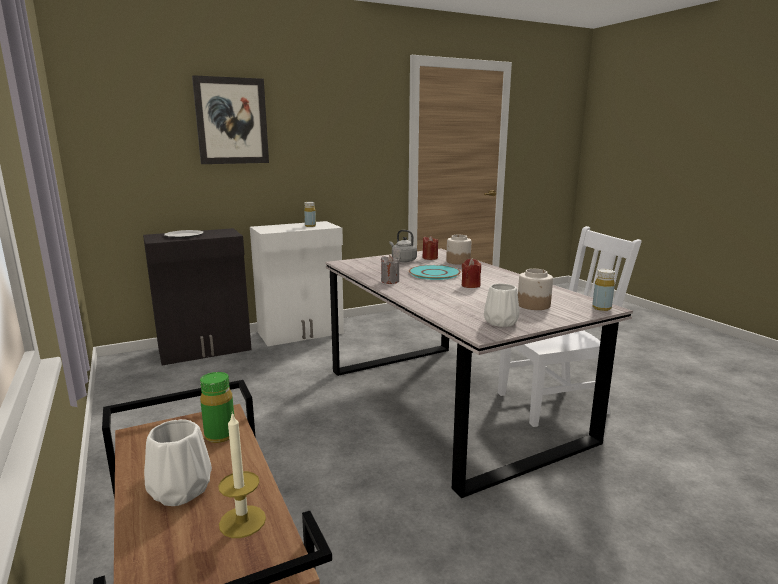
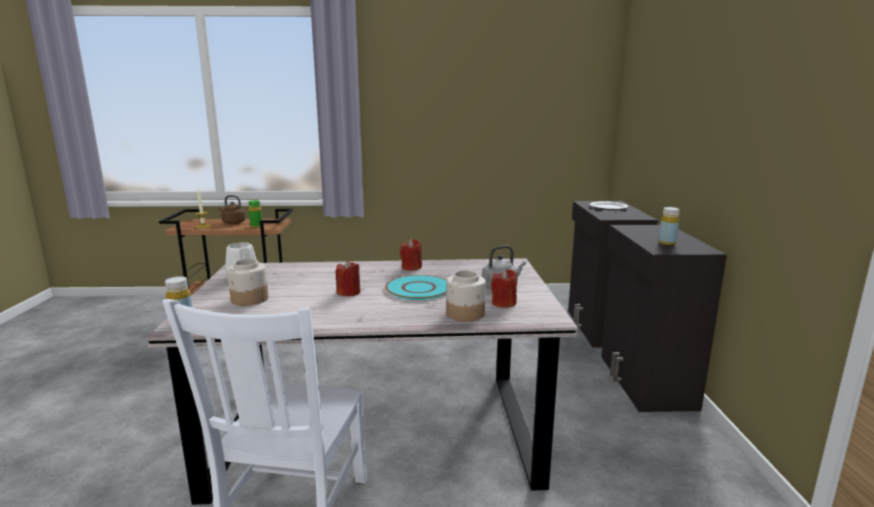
camera: 115 degrees right, 0 degrees up
white vase [144,419,212,506] -> brown kettle [218,195,246,224]
picture [192,75,269,164] -> none
white cabinet [250,221,344,346] -> black cabinet [601,225,727,412]
grey candle [381,255,399,284] -> red candle [400,239,422,271]

